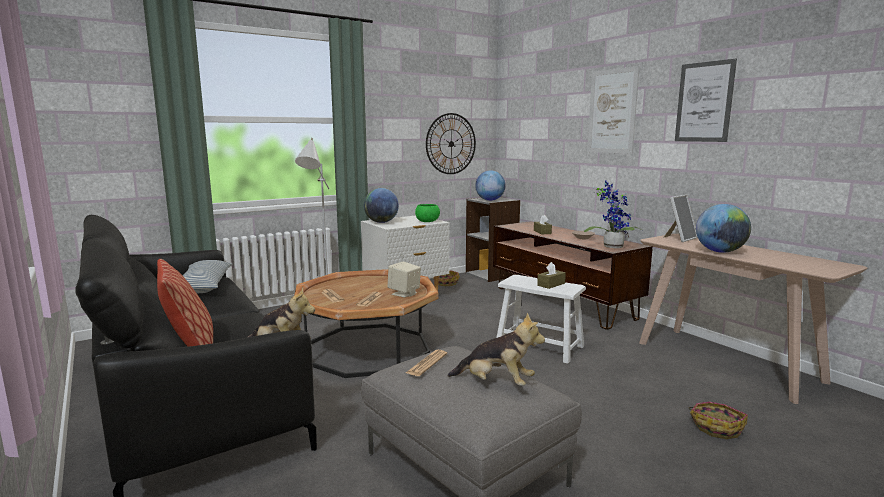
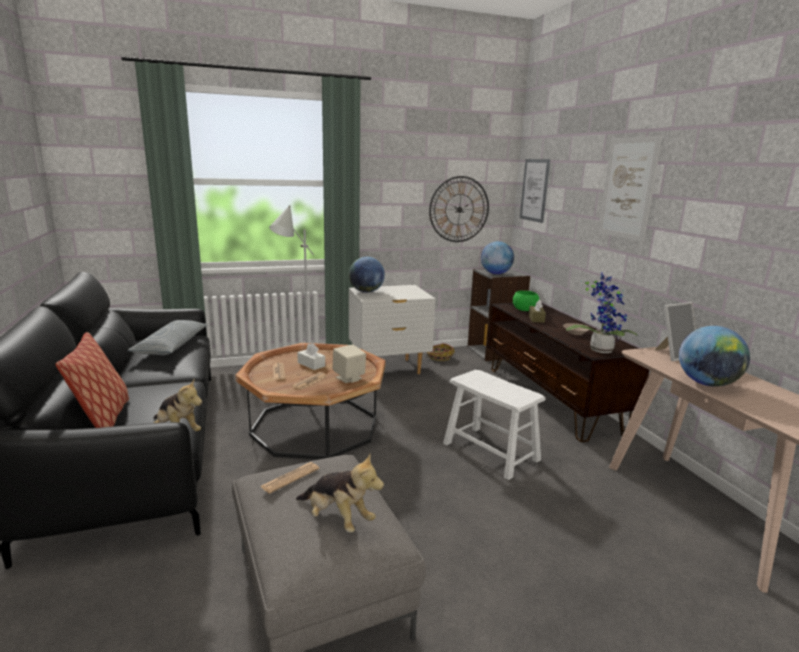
camera: 15 degrees right, 5 degrees up
green bowl [415,204,440,222] -> green bowl moved to [513,291,540,311]
brown tissue box [537,262,566,289] -> none
picture [675,59,737,142] -> picture moved to [520,159,550,223]
basket [689,402,748,439] -> none
none -> white tissue box [297,343,325,370]

